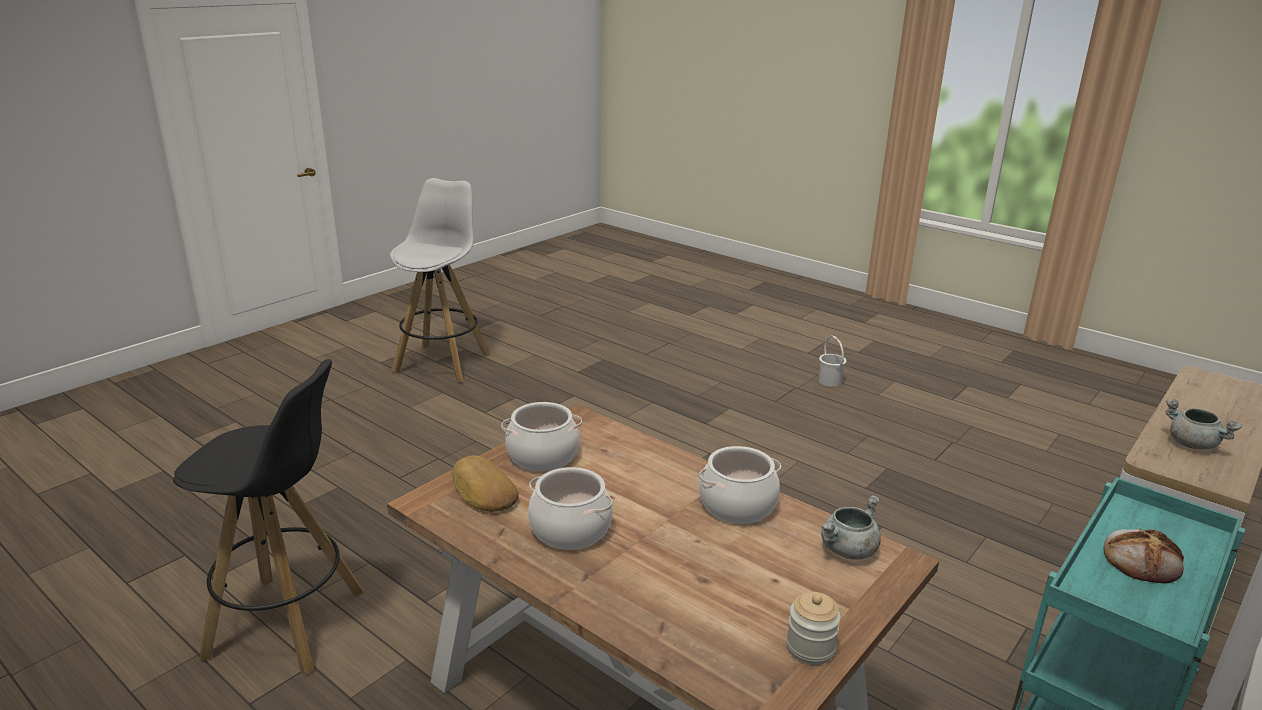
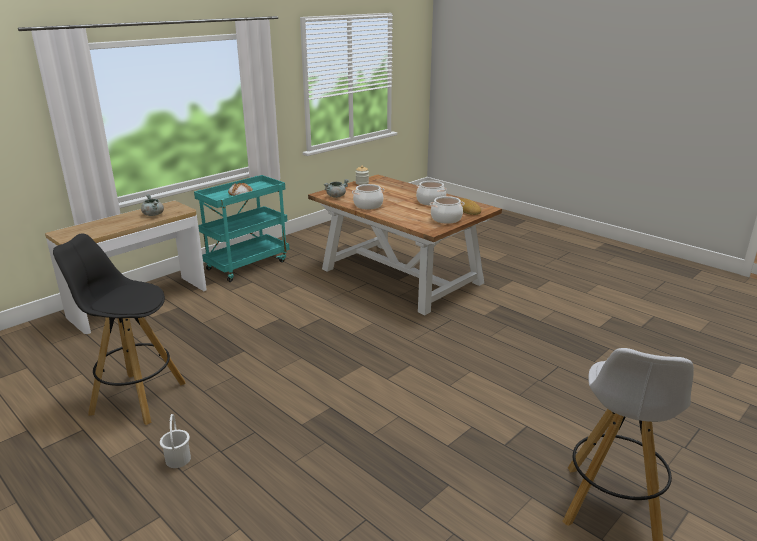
camera: 175 degrees left, 0 degrees up
black stool [173,359,364,676] -> black stool moved to [53,234,186,425]

